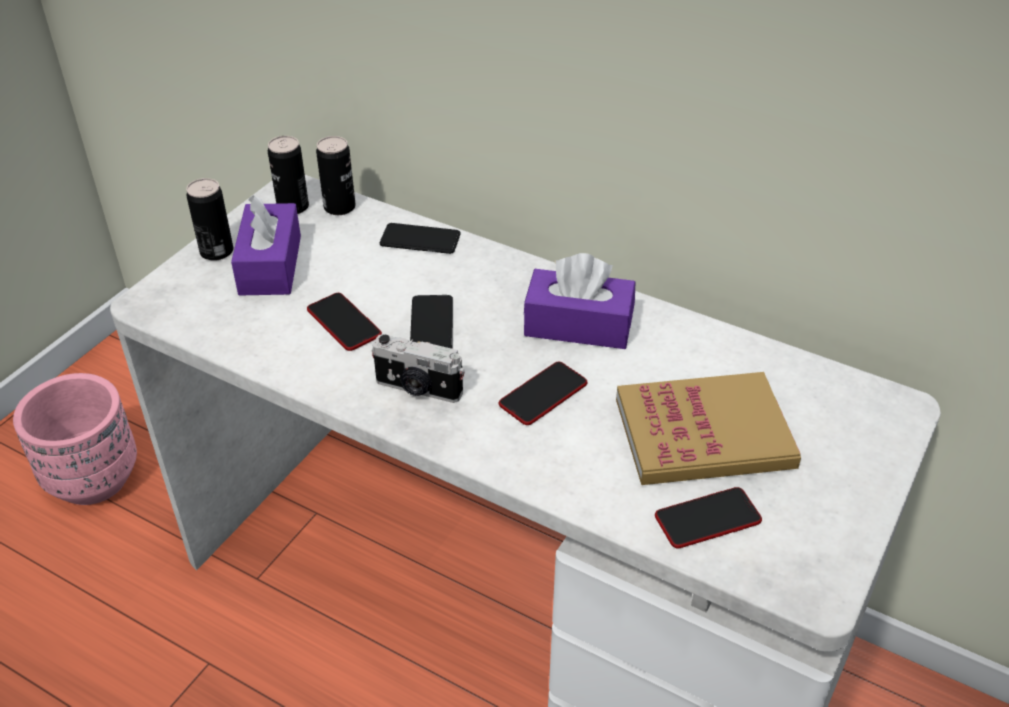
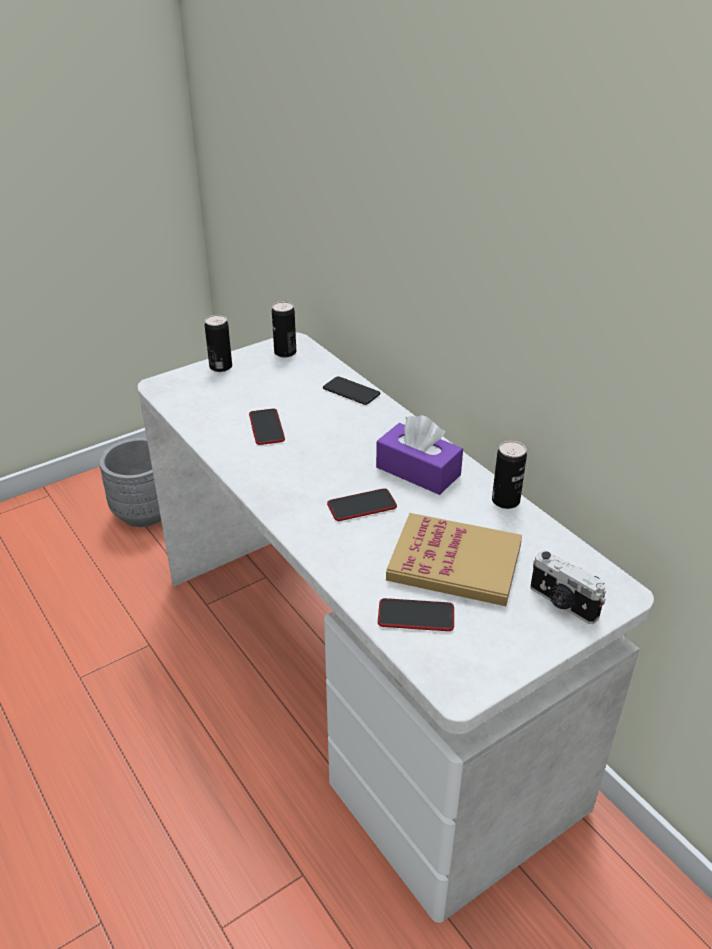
camera: 25 degrees right, 5 degrees down
pink planter [13,373,137,505] -> grey planter [99,437,161,527]
purple tissue box [231,195,301,296] -> none
can [316,136,356,215] -> can moved to [492,441,527,509]
camera [372,334,464,403] -> camera moved to [530,550,606,624]
phone [410,295,453,348] -> none

